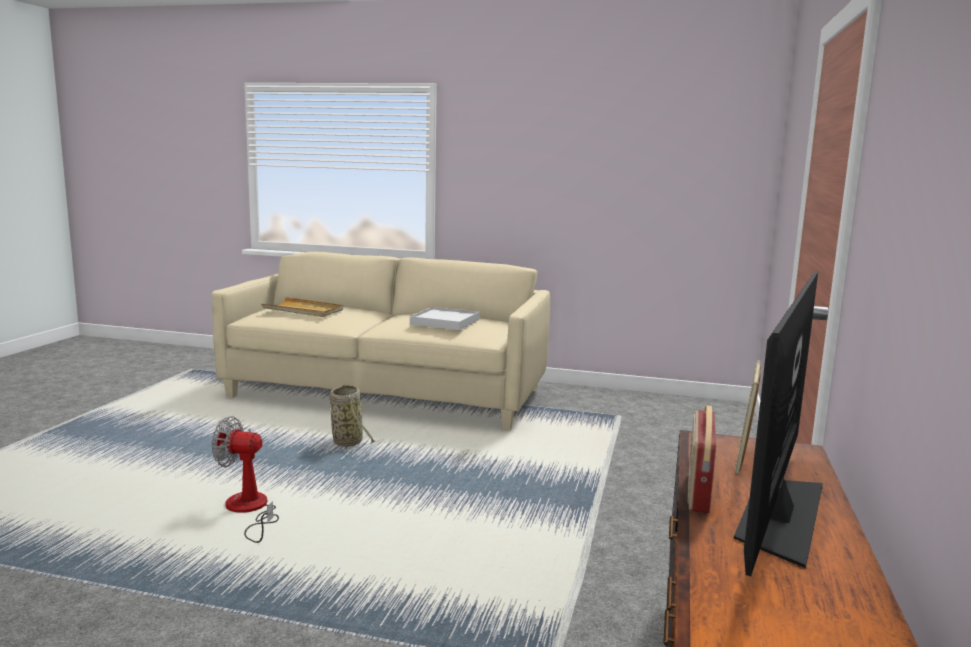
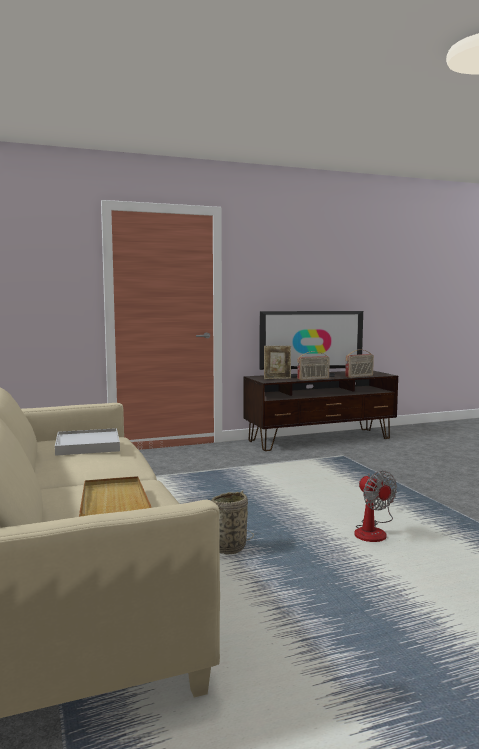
camera: 125 degrees left, 5 degrees down
none -> radio [345,349,374,378]

